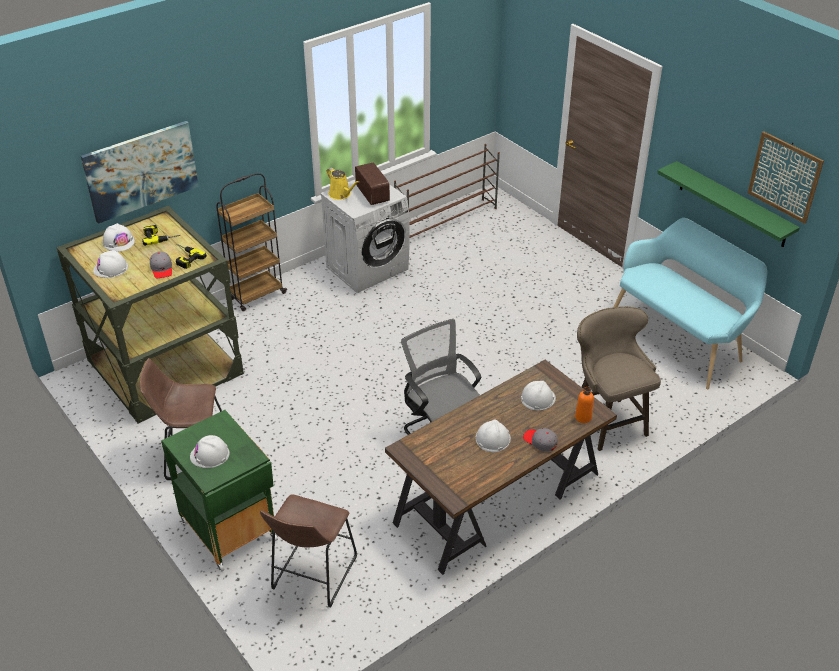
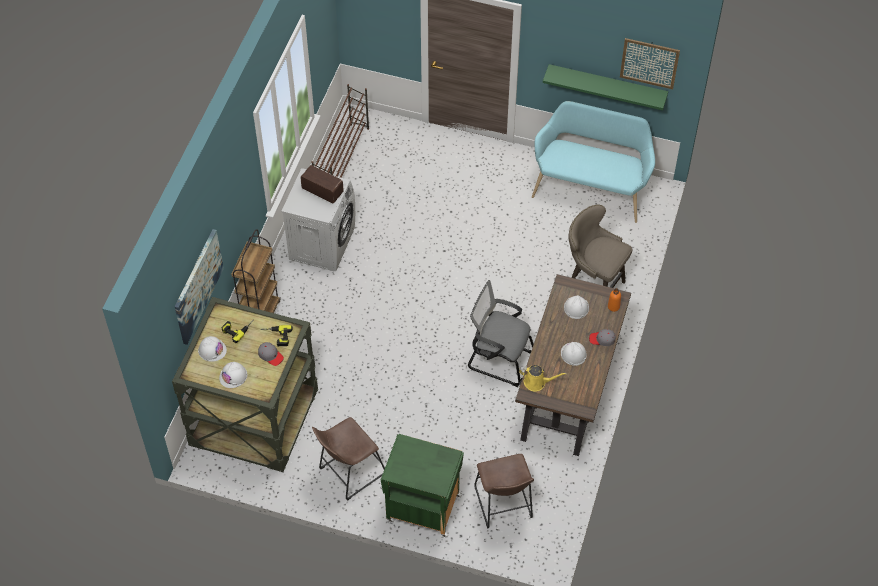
camera: 35 degrees left, 15 degrees up
white hard hat [190,435,230,468] -> none
yellow watering can [326,168,360,200] -> yellow watering can moved to [519,365,567,392]

